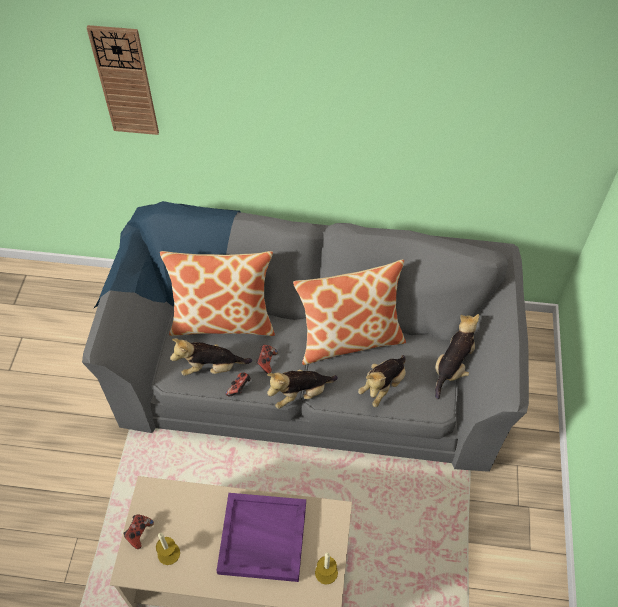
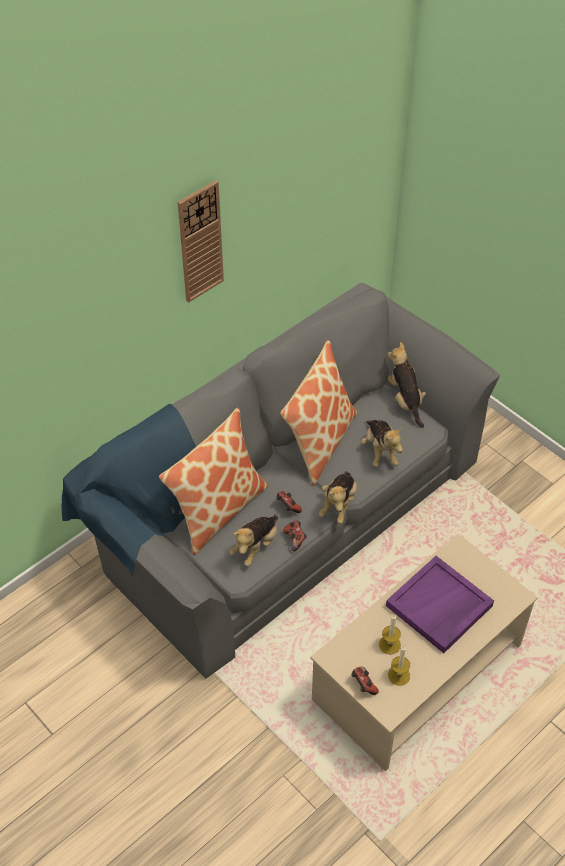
camera: 50 degrees left, 5 degrees down
wall clock [86,25,159,135] -> wall clock moved to [178,180,224,303]
candle [315,553,338,585] -> candle moved to [379,614,401,655]

